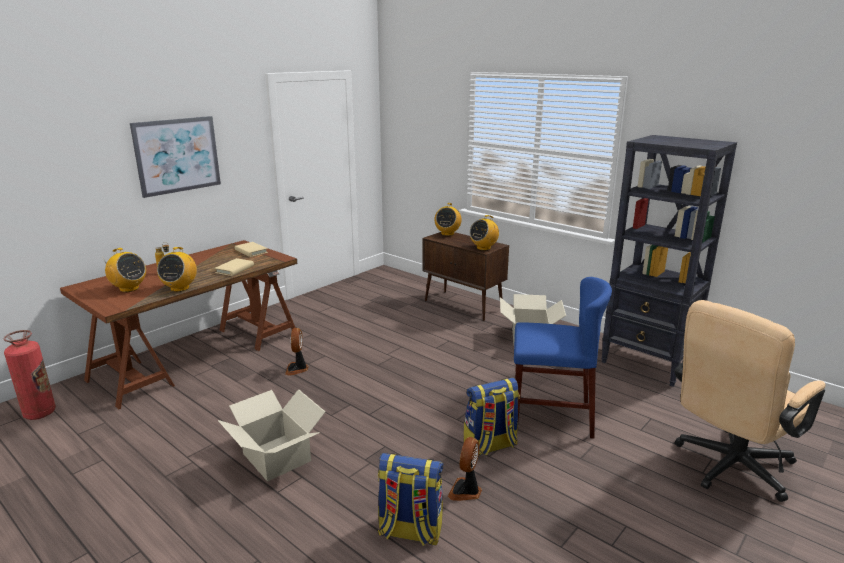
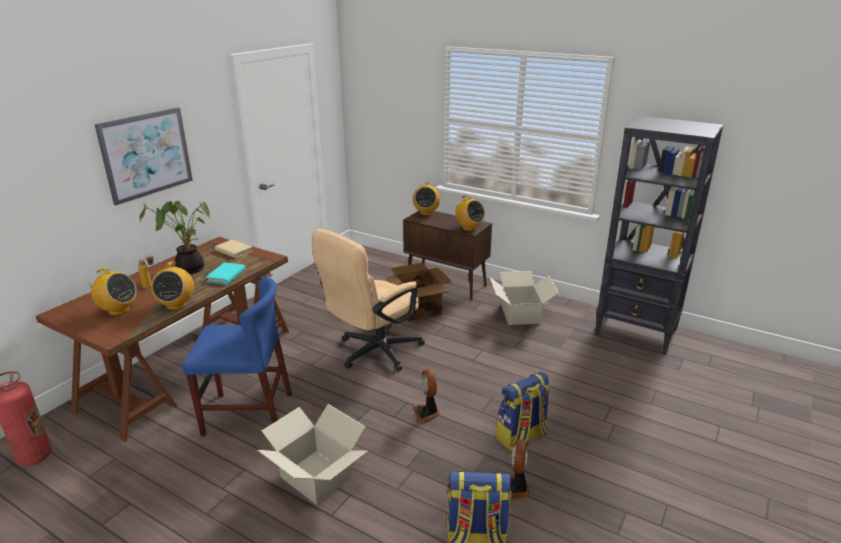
camera: 10 degrees left, 5 degrees up
beige book [214,258,254,276] -> turquoise book [206,262,245,284]
fan [285,328,309,376] -> fan moved to [413,369,440,424]
radio [470,215,499,250] -> radio turned 75 degrees counterclockwise [455,195,485,231]
blue chair [514,277,612,439] -> blue chair moved to [182,277,292,437]
beige office chair [674,300,825,502] -> beige office chair moved to [312,229,425,371]
none -> potted plant [139,201,210,274]
none -> cardboard box [386,263,452,321]

